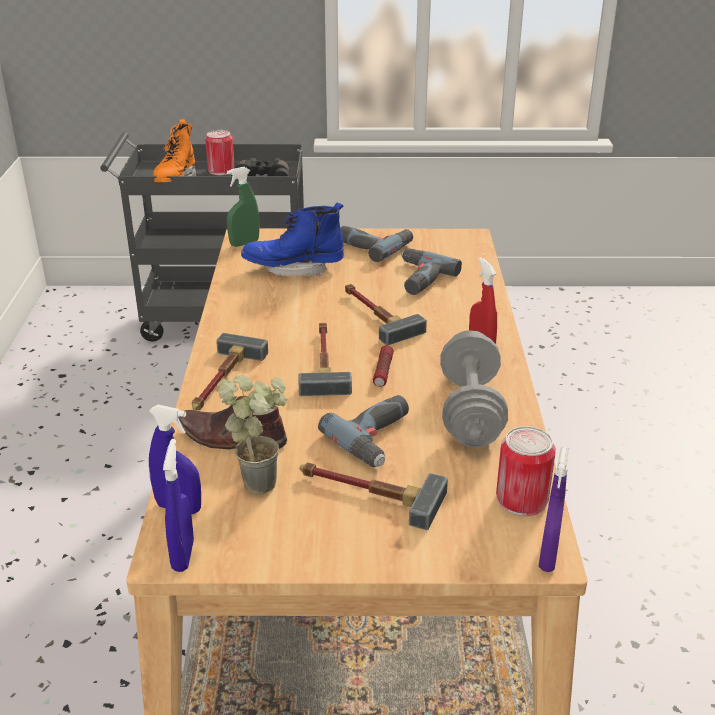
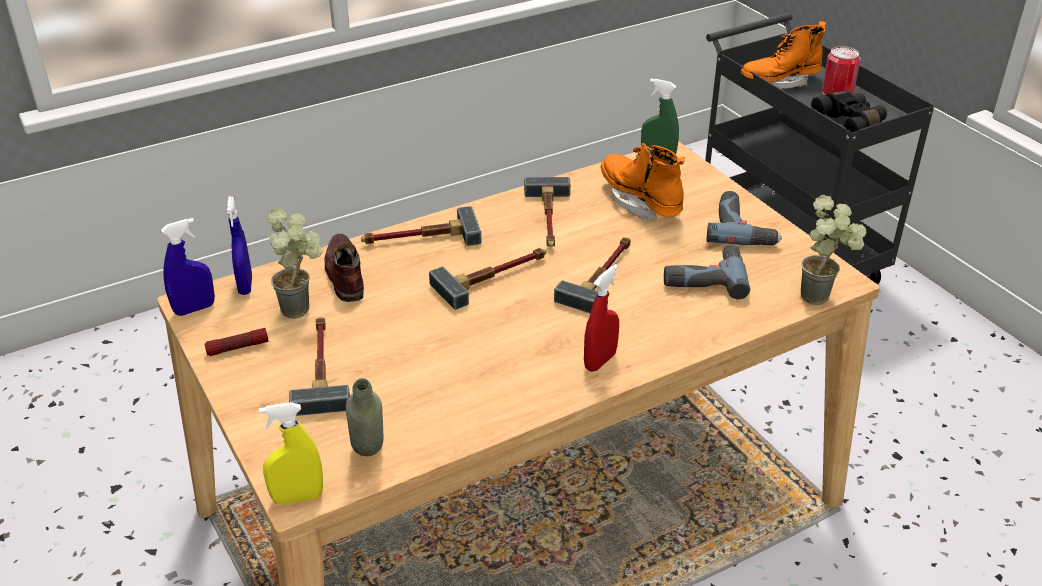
camera: 60 degrees right, 5 degrees up
blue boot [241,203,344,277] -> orange boot [600,143,685,221]
power drill [318,395,409,467] -> none
flashlight [373,345,394,387] -> flashlight moved to [204,328,269,356]
grey dumbbell [440,330,508,447] -> none
can [496,426,556,516] -> grey bottle [346,378,383,456]
purple spray bottle [538,447,569,572] -> yellow spray bottle [259,402,323,505]
none -> hammer [524,177,570,247]
none -> potted plant [801,195,866,305]

